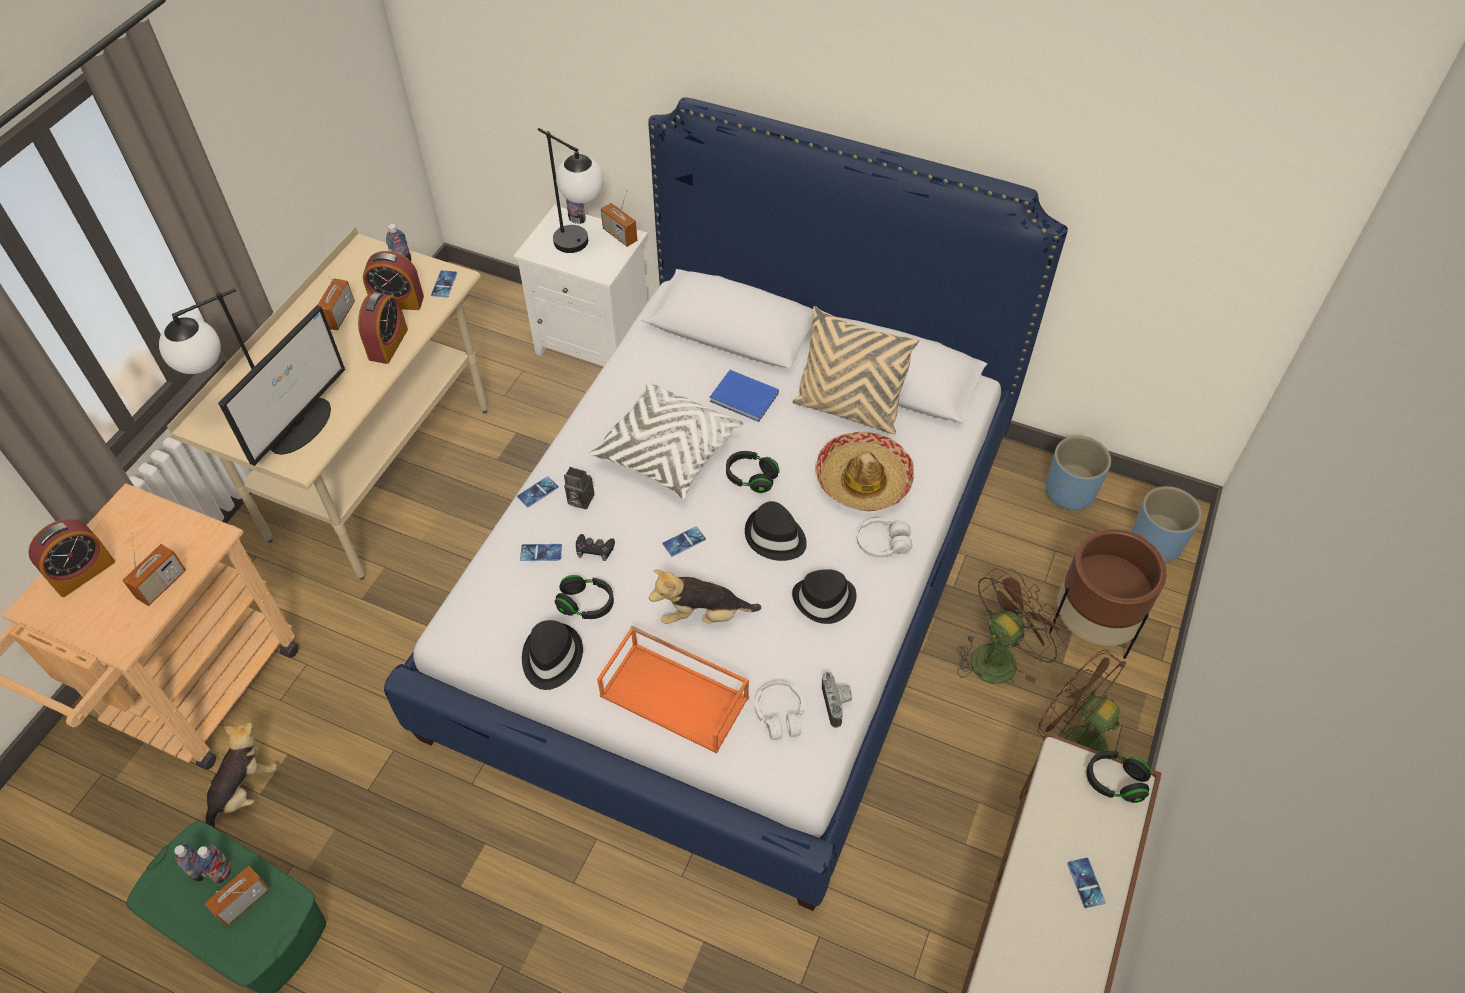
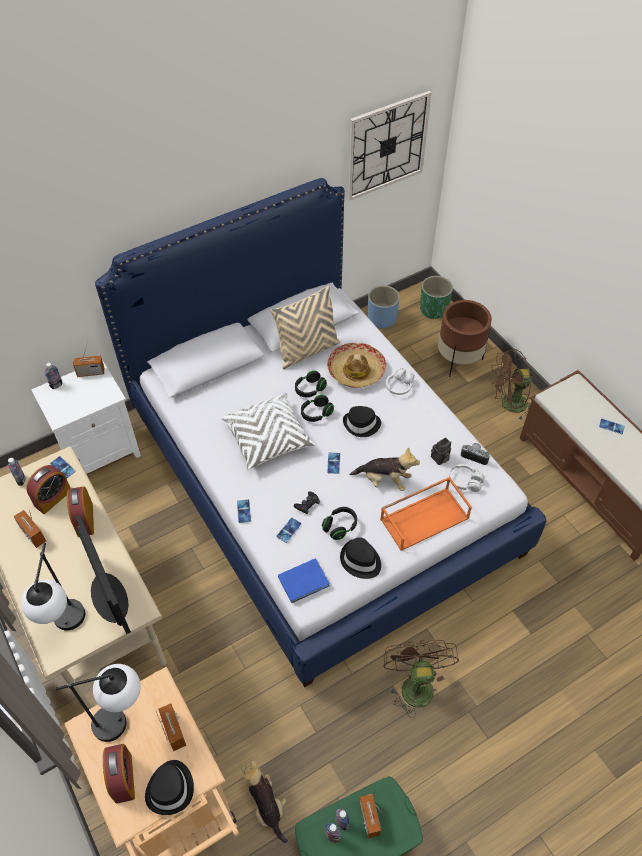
camera: 55 degrees left, 0 degrees up
alarm clock [358,292,408,364] -> alarm clock turned 150 degrees counterclockwise [67,486,94,537]
table lamp [538,128,604,253] -> table lamp moved to [56,664,141,742]
camera [564,467,594,509] -> camera moved to [431,437,451,465]
plush toy [649,569,761,624] -> plush toy turned 105 degrees counterclockwise [350,447,420,491]
blue book [710,370,779,422] -> blue book moved to [278,558,330,603]
black hat [792,569,857,624] -> black hat moved to [145,760,194,815]
brown fan [957,568,1070,684] -> brown fan moved to [384,640,459,718]
black headphones [1086,751,1151,803] -> black headphones moved to [295,370,327,397]
blue planter [1131,486,1202,563] -> green planter [420,276,453,319]
none -> wall clock [347,91,431,201]

